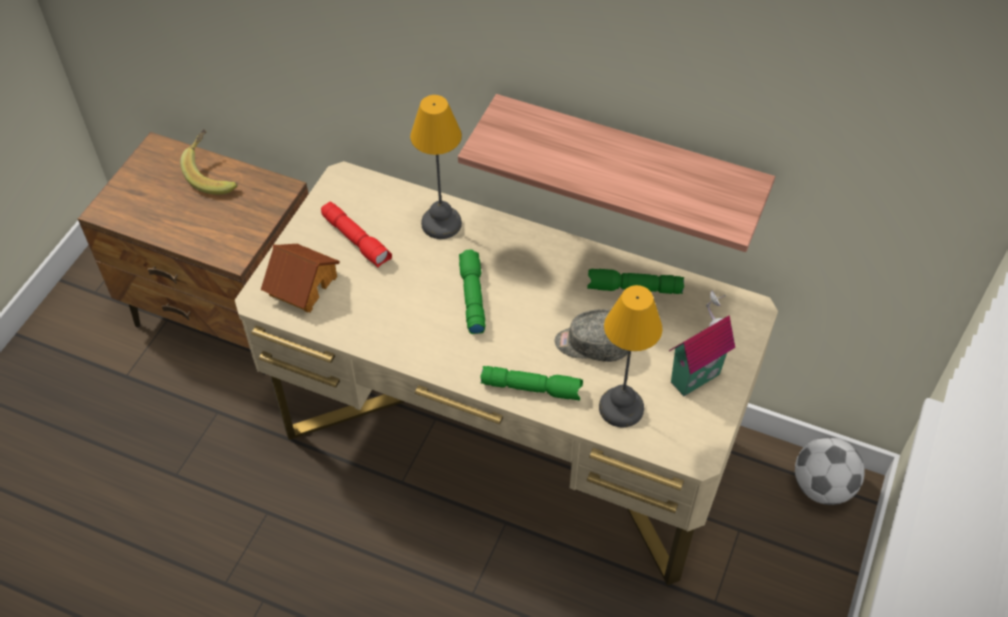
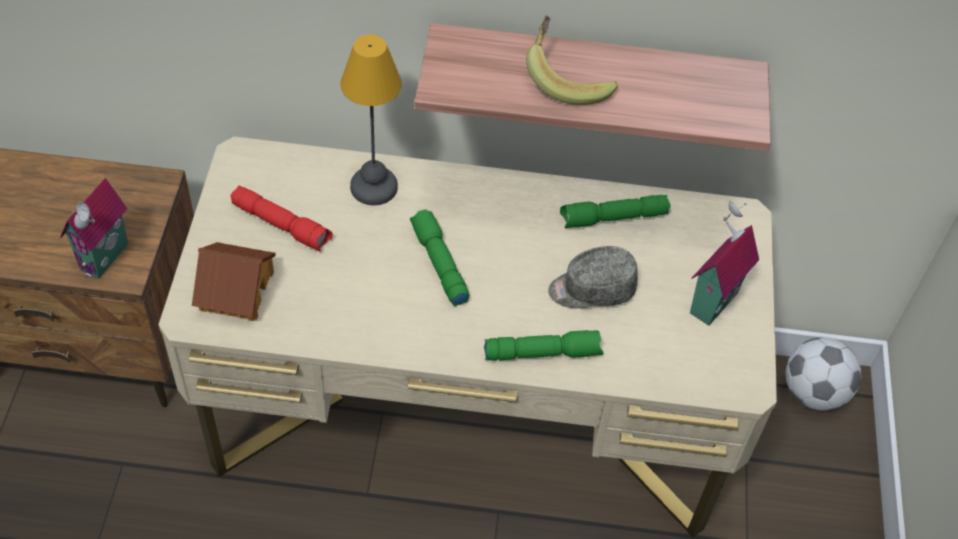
camera: 20 degrees left, 0 degrees up
banana [180,129,238,195] -> banana moved to [526,16,618,105]
table lamp [599,285,662,428] -> none
none -> toy house [60,178,128,279]

